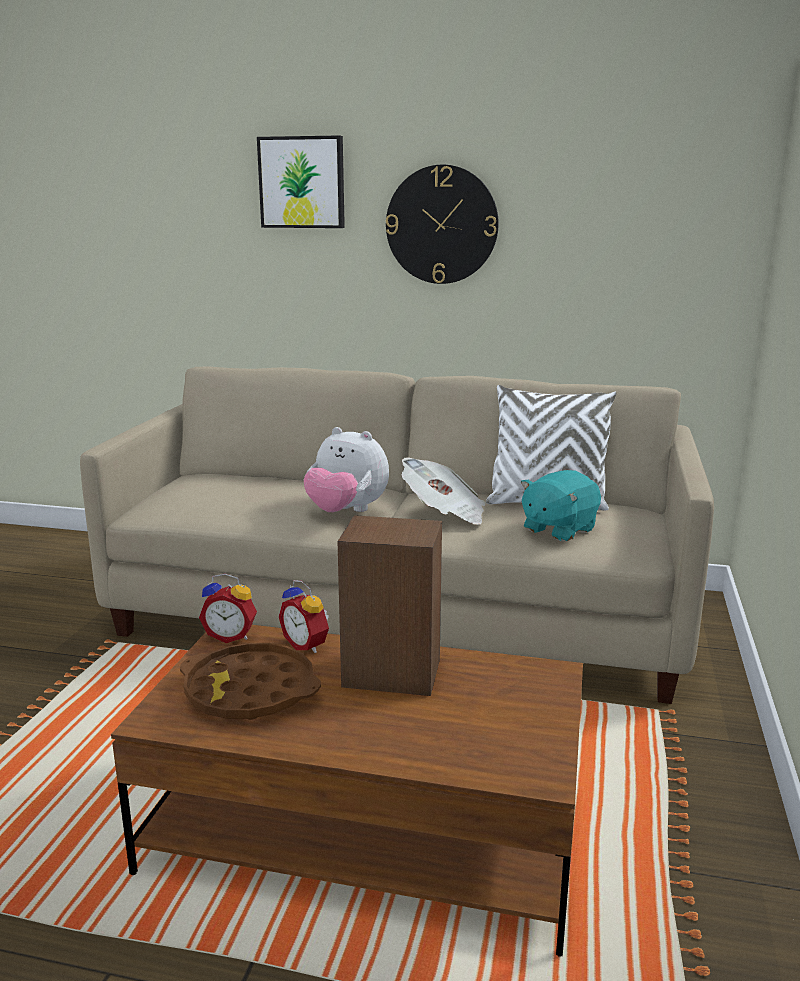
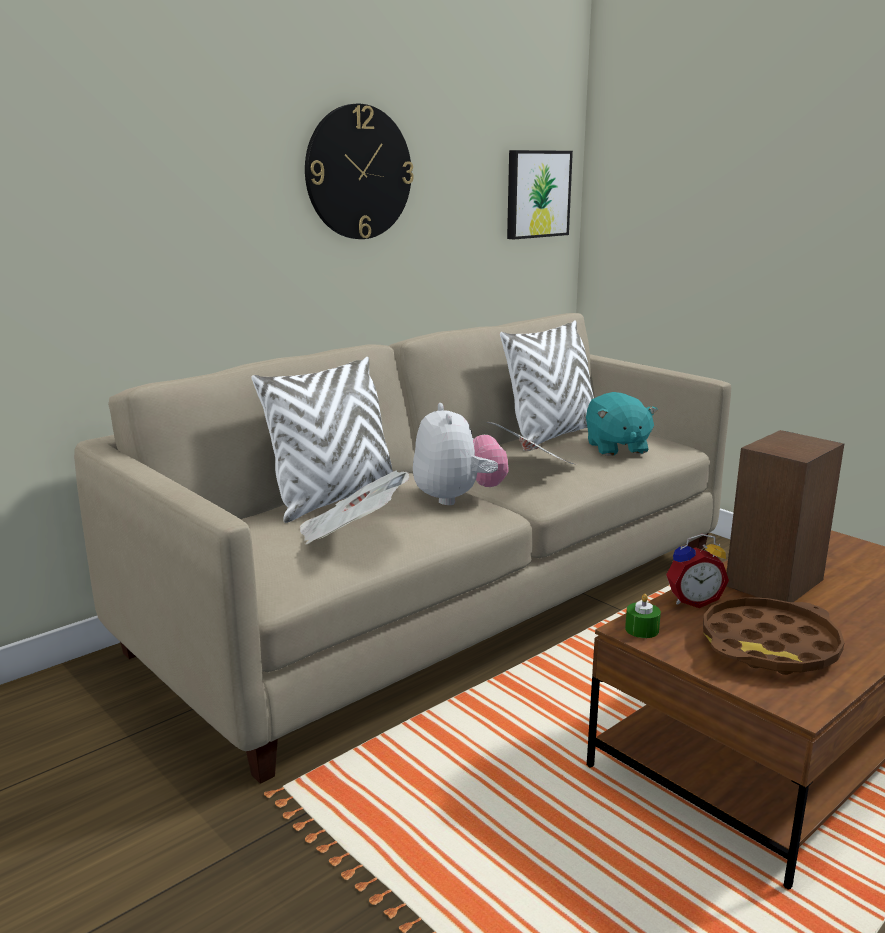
camera: 55 degrees left, 0 degrees up
alarm clock [199,574,257,643] -> green candle [625,594,661,638]
picture [257,135,345,228] -> picture moved to [507,150,573,240]
plush toy [304,427,389,512] -> plush toy turned 75 degrees counterclockwise [413,403,509,505]
none -> white pillow [251,357,393,523]
none -> newspaper [300,471,409,545]

